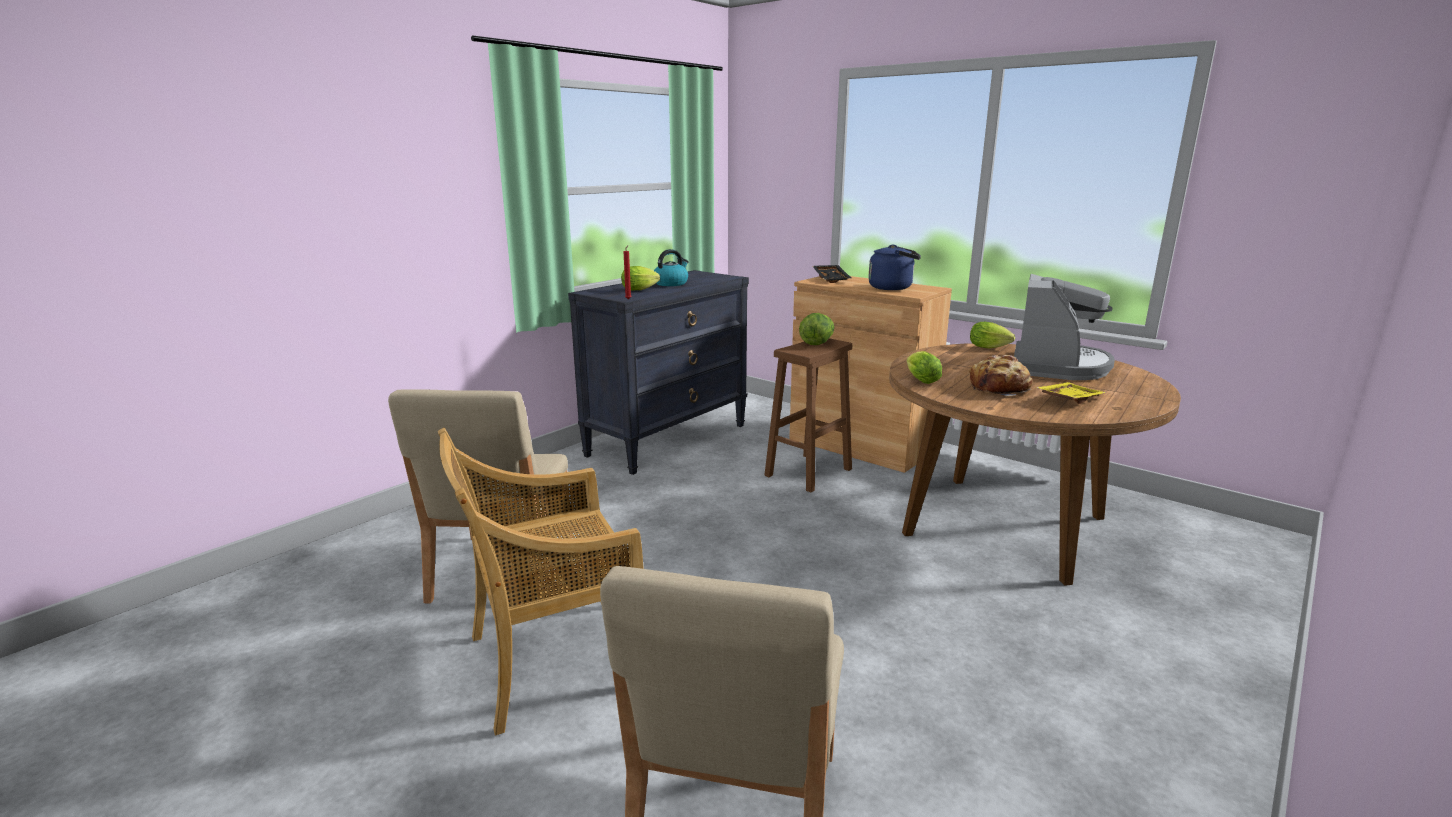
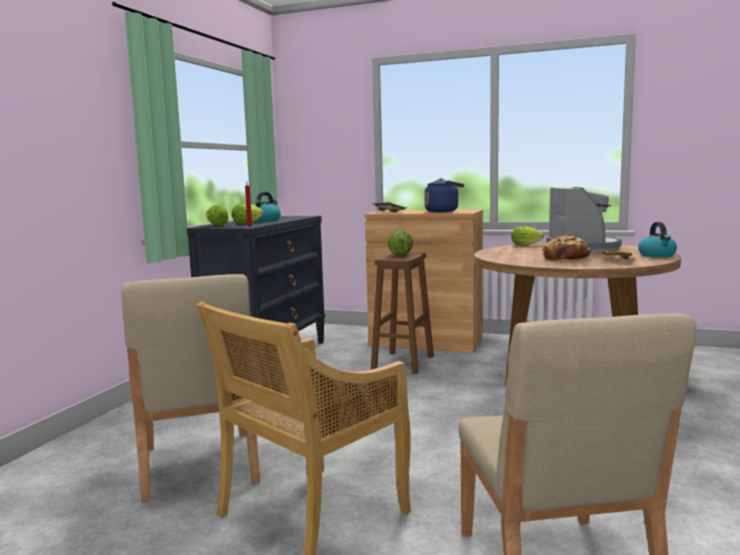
camera: 20 degrees left, 10 degrees down
lettuce [906,351,942,384] -> lettuce moved to [206,205,229,226]
none -> kettle [638,222,677,257]

